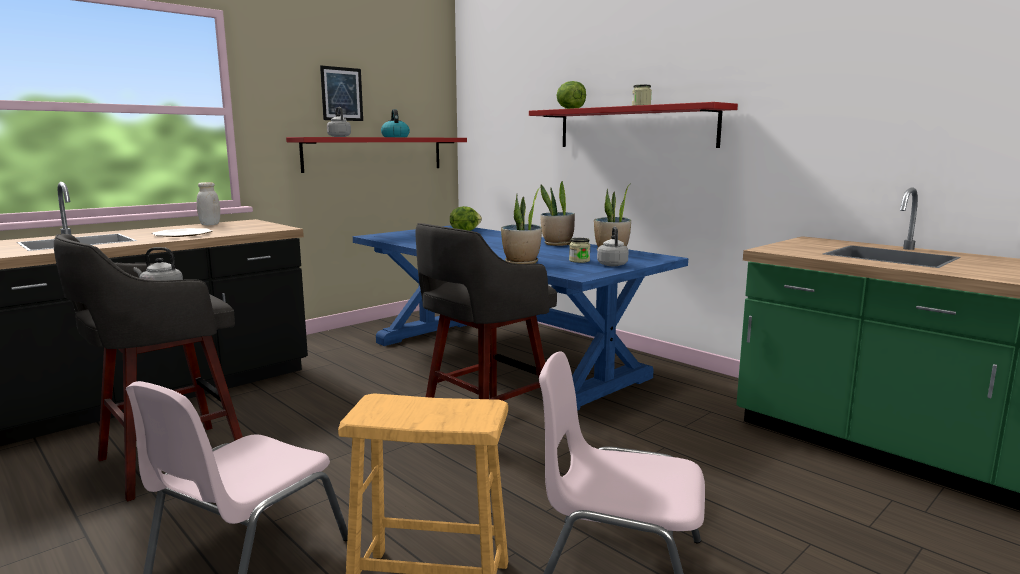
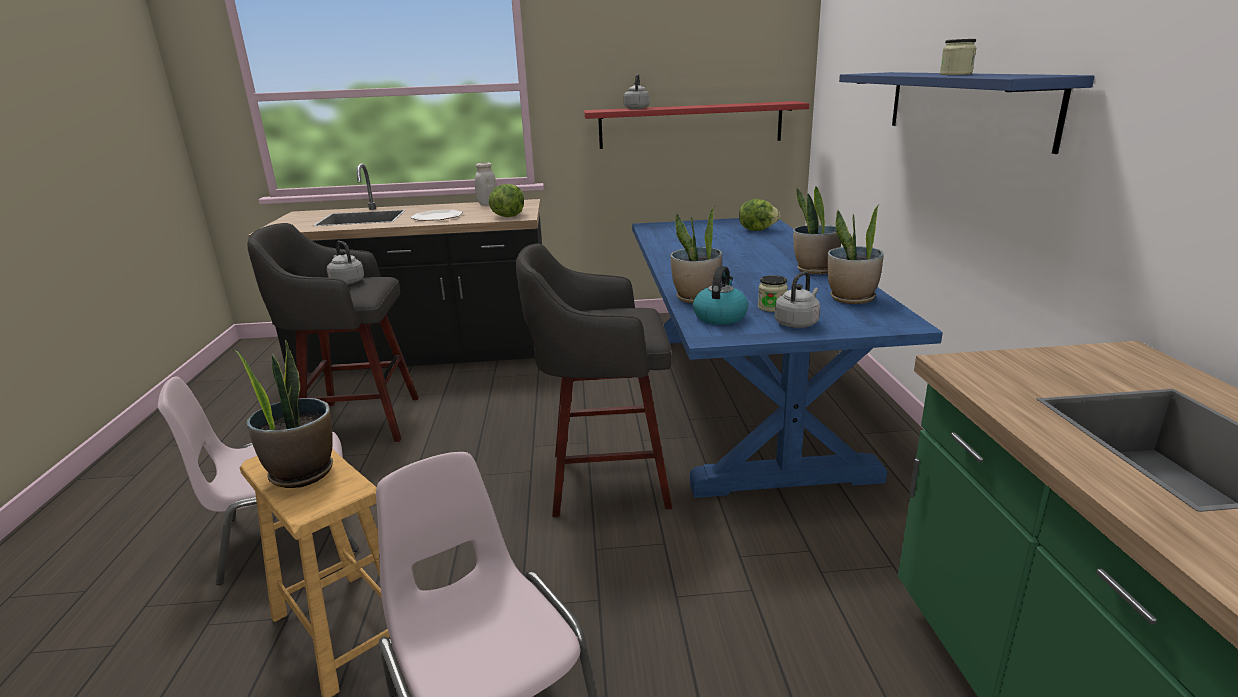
camera: 40 degrees right, 10 degrees up
picture [320,66,363,121] -> none
kettle [381,109,410,137] -> kettle moved to [693,266,748,325]
red shelf [529,102,738,148] -> blue shelf [839,72,1095,154]
lettuce [556,81,586,109] -> lettuce moved to [489,184,524,217]
none -> potted plant [232,340,333,488]

